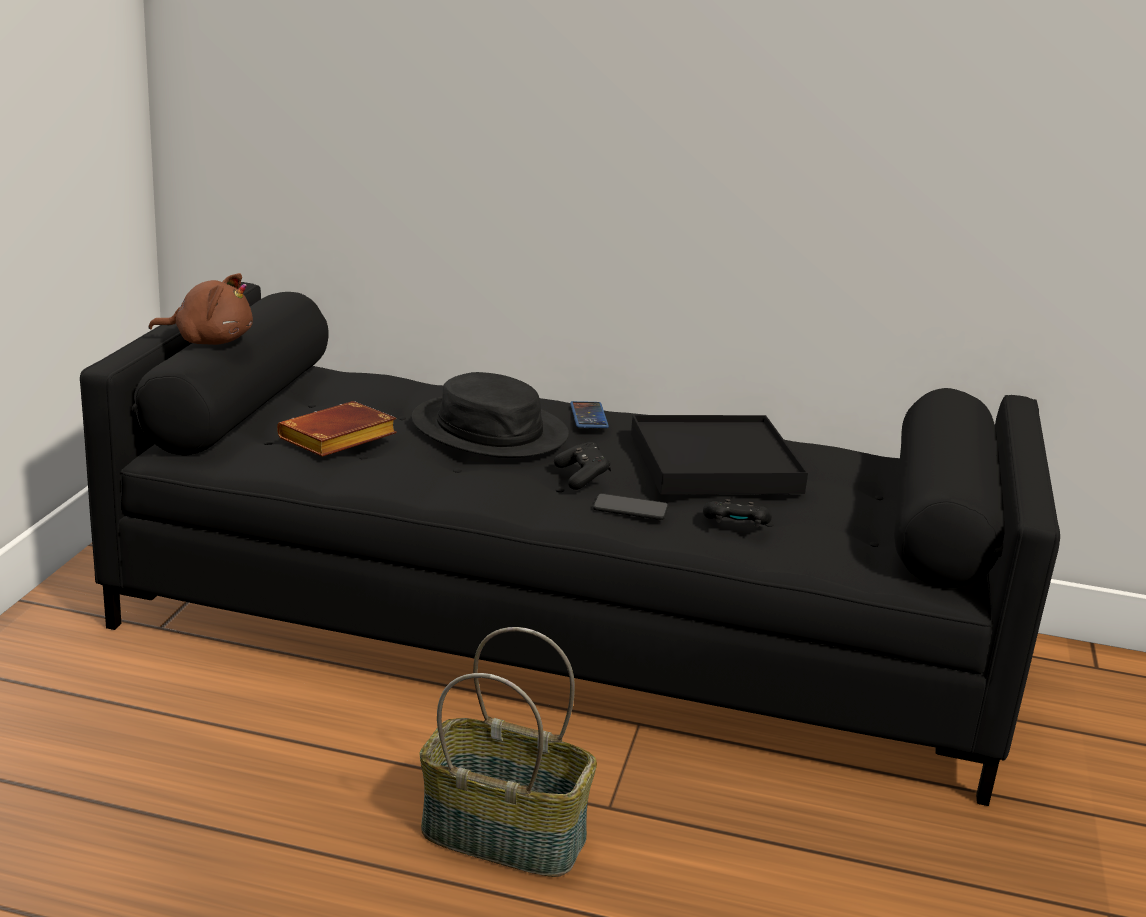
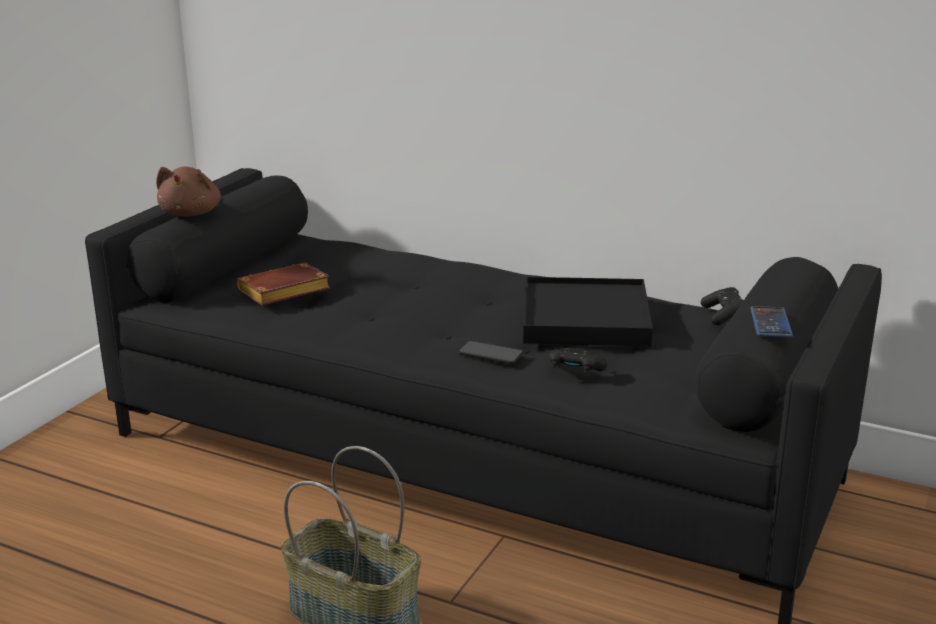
camera: 15 degrees right, 0 degrees up
brown plush toy [149,273,253,345] -> brown plush toy turned 75 degrees clockwise [156,166,221,217]
black hat [411,372,569,458] -> none
black game controller [554,442,611,490] -> black game controller moved to [701,287,744,325]
phone [570,401,609,428] -> phone moved to [750,306,793,338]

